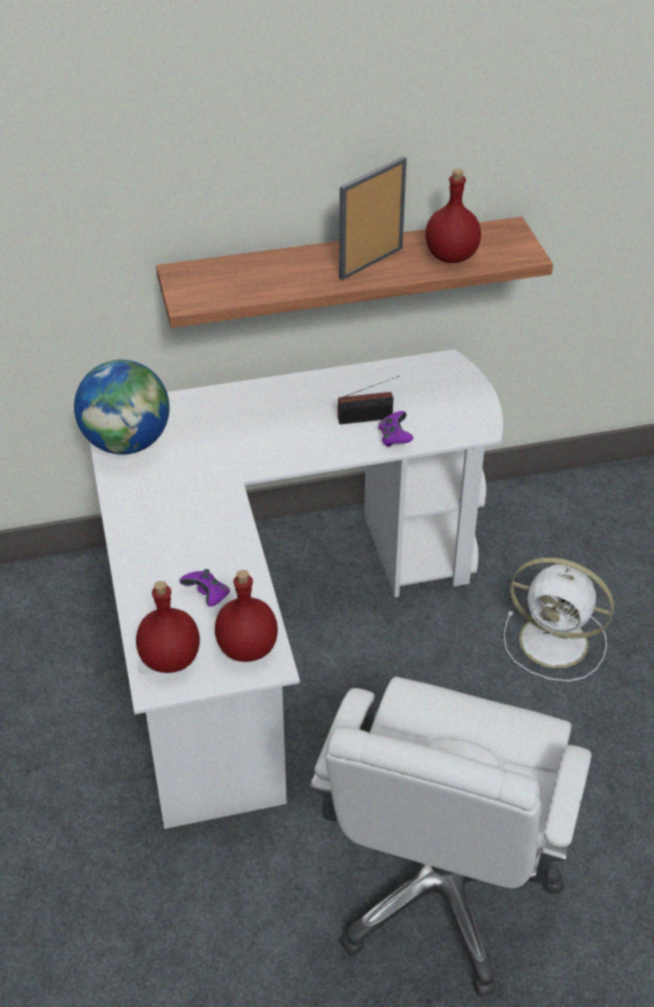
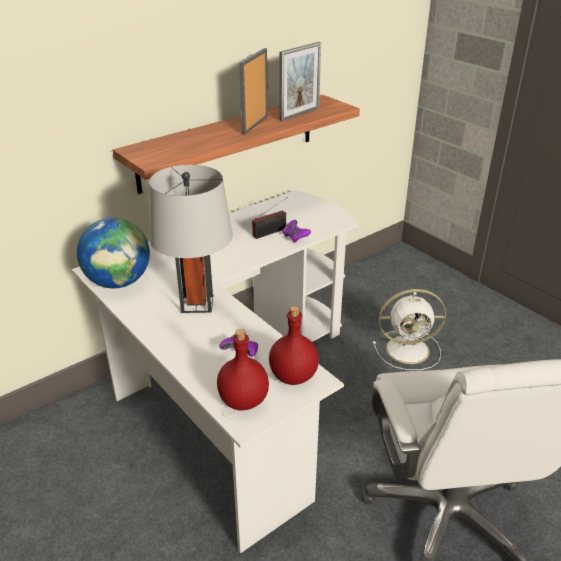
camera: 25 degrees left, 10 degrees down
red bottle [425,169,481,263] -> picture frame [280,42,321,121]
none -> grey table lamp [149,165,233,313]

